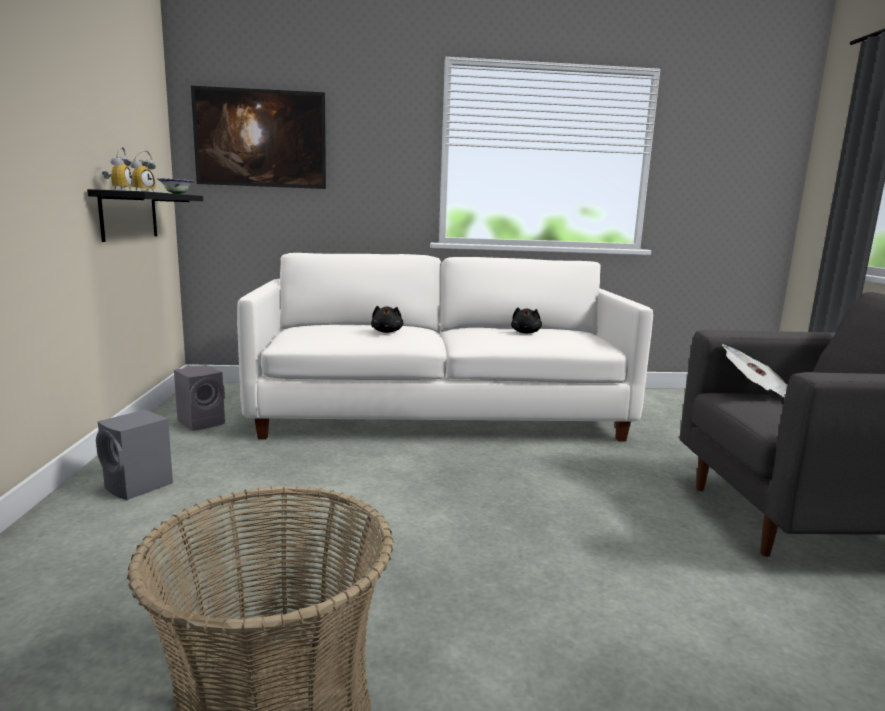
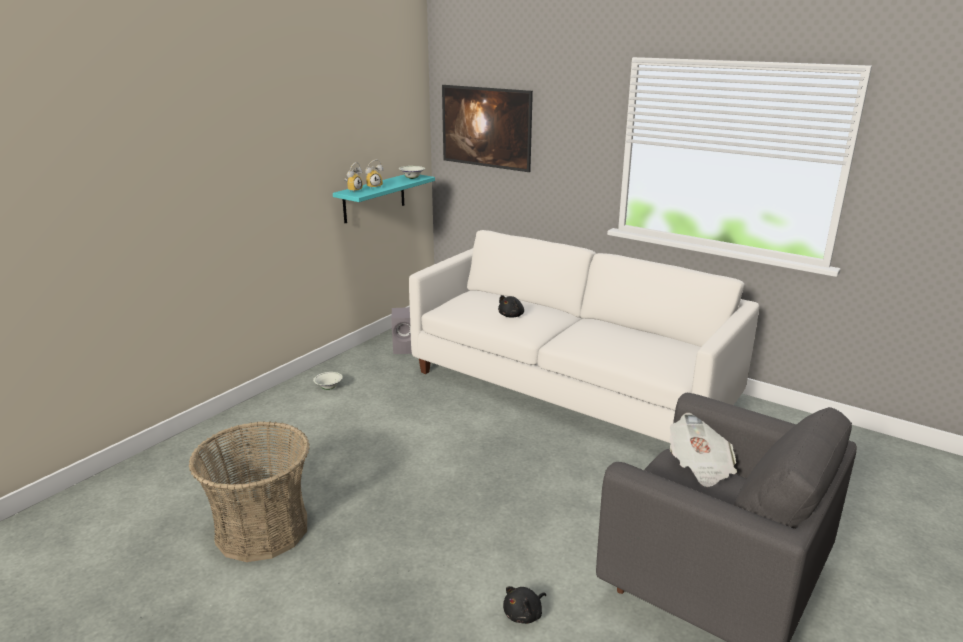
camera: 40 degrees right, 10 degrees up
black shelf [87,189,203,242] -> turquoise shelf [333,175,435,223]
grey speaker [96,410,173,500] -> white bowl [313,372,343,390]
black plush toy [511,307,542,333] -> black plush toy moved to [503,586,546,624]

